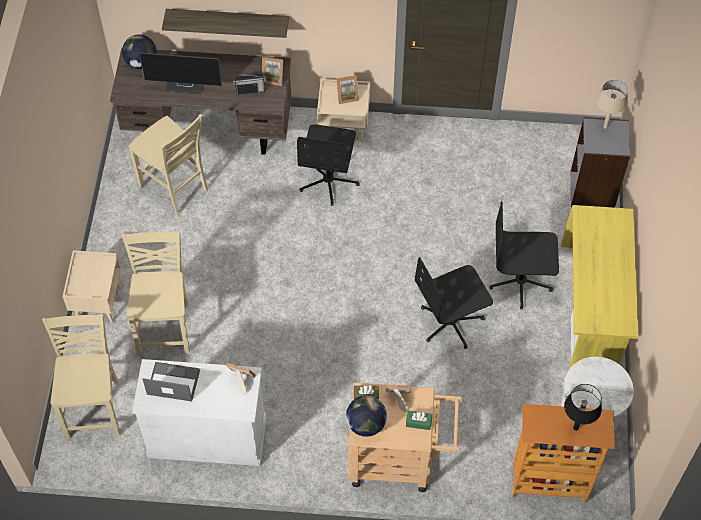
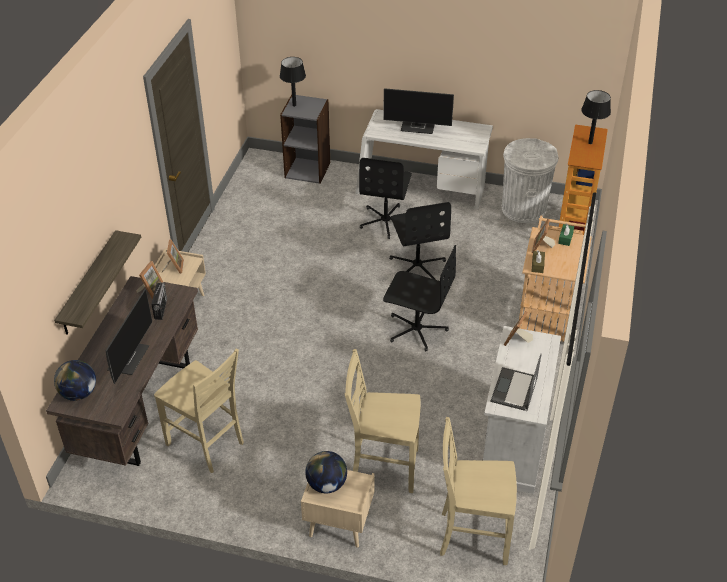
camera: 80 degrees left, 15 degrees down
beige chair [128,114,208,215] -> beige chair turned 75 degrees clockwise [154,349,244,473]
black office chair [297,124,360,206] -> black office chair moved to [383,245,456,351]
globe [346,395,387,437] -> globe moved to [305,451,347,493]
yellow desk [561,205,639,371] -> white desk [355,109,493,209]
beige table lamp [597,80,628,129] -> black table lamp [280,57,306,107]
none -> monitor [383,88,454,134]

